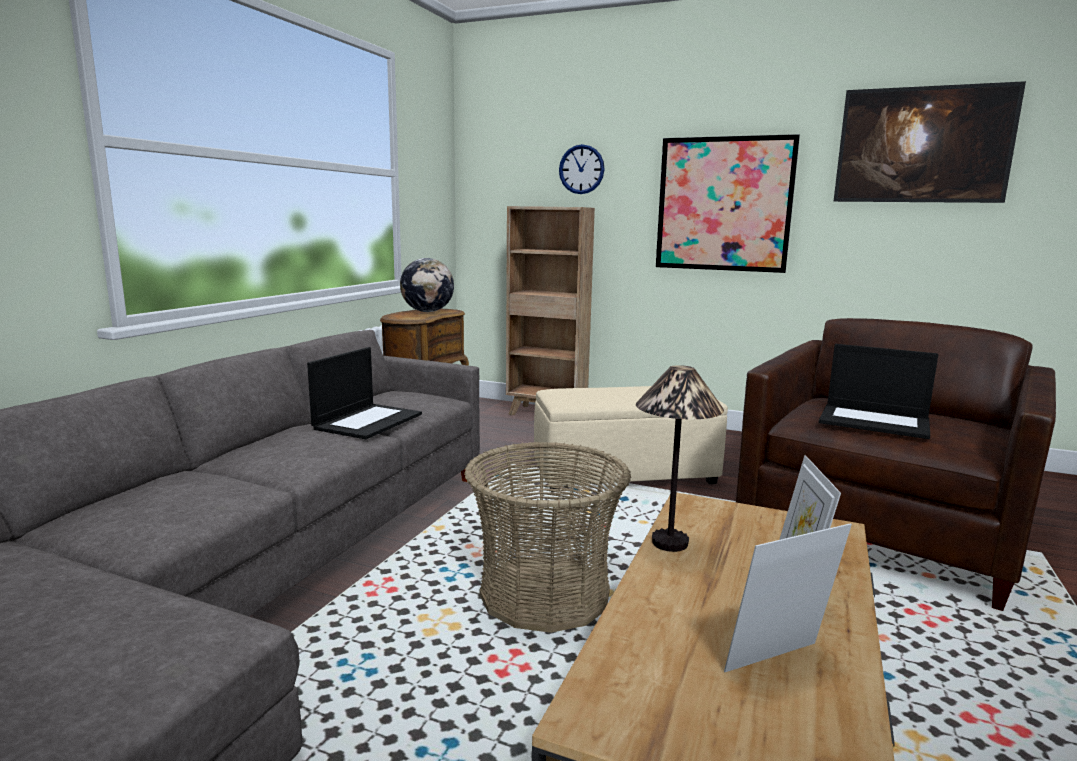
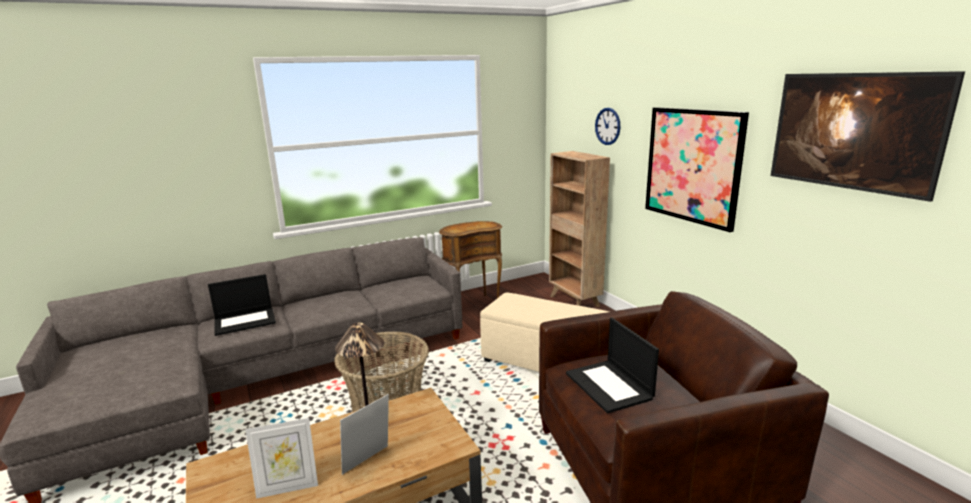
camera: 40 degrees right, 5 degrees up
laptop [307,347,422,439] -> laptop moved to [208,274,276,336]
globe [400,258,454,312] -> none
picture frame [724,523,852,672] -> picture frame turned 150 degrees clockwise [245,418,318,499]

